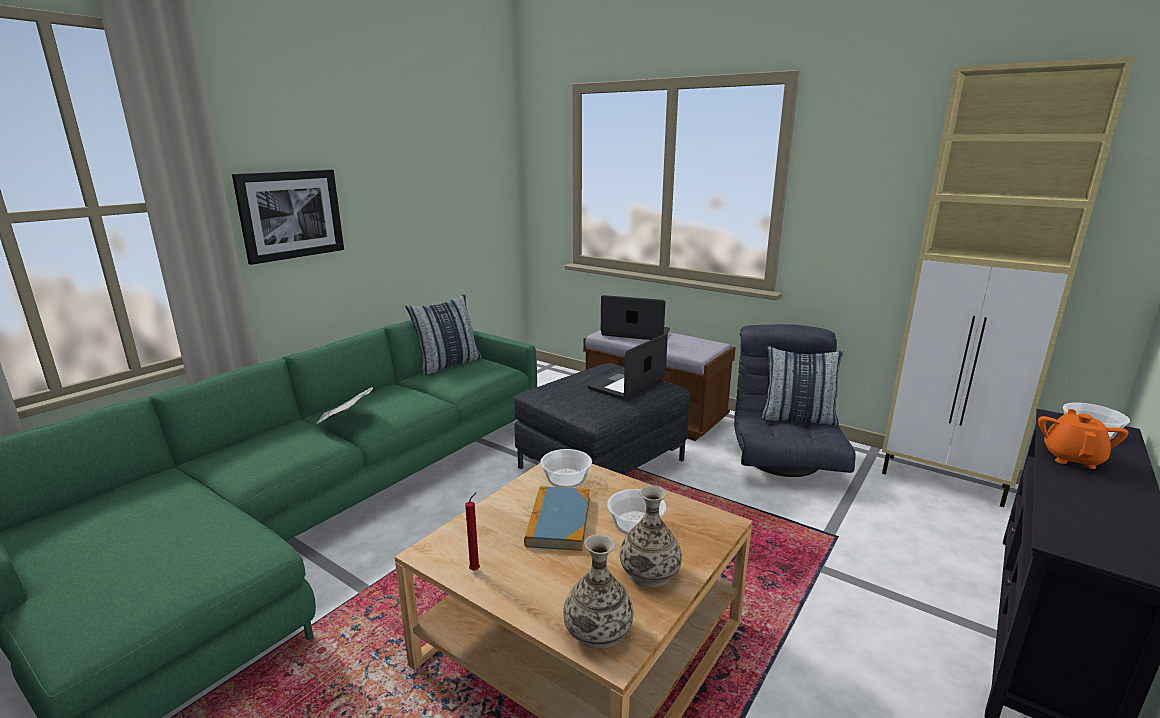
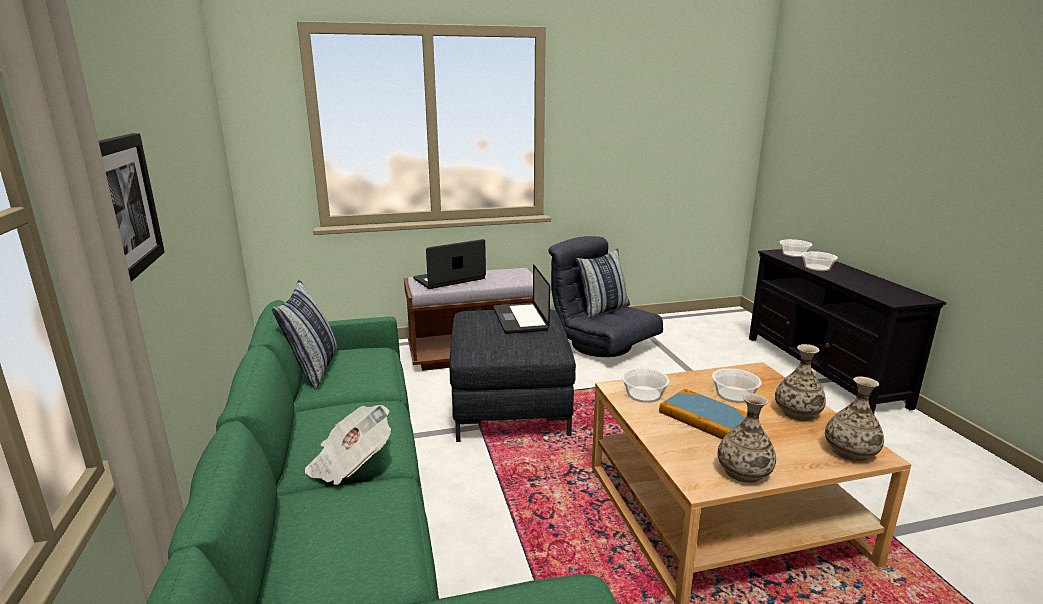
camera: 50 degrees left, 0 degrees up
red candle [465,492,480,571] -> vase [718,393,776,483]
beige cabinet [882,57,1135,507] -> none
orange teapot [1038,409,1129,469] -> bowl [802,251,838,271]

